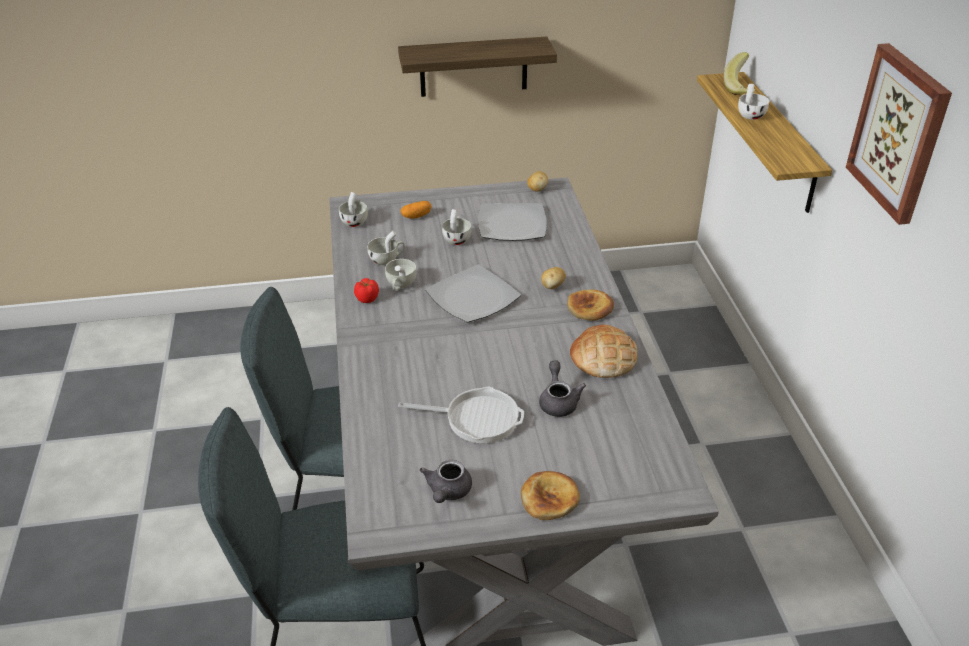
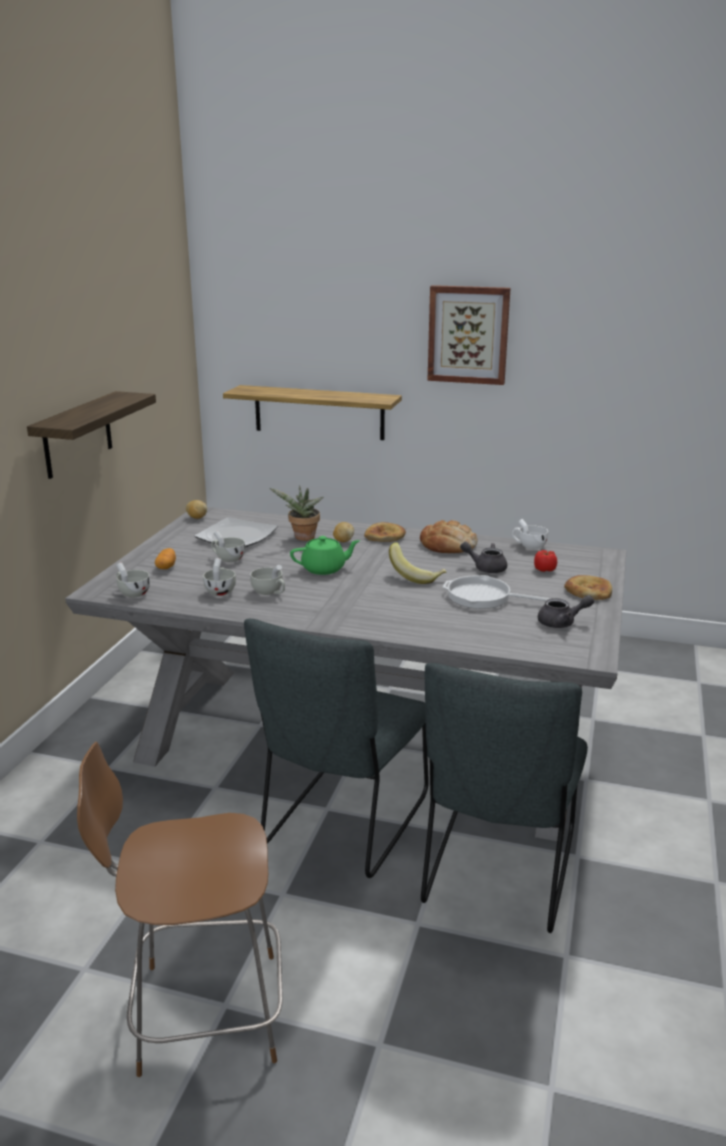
camera: 65 degrees left, 15 degrees down
tomato [354,278,379,303] -> tomato moved to [534,550,557,572]
frying pan [398,387,524,443] -> frying pan turned 105 degrees counterclockwise [443,575,551,609]
grey teapot [420,460,472,503] -> grey teapot turned 45 degrees counterclockwise [538,595,594,628]
plate [425,265,521,323] -> green teapot [290,536,360,575]
banana [724,52,755,95] -> banana moved to [389,542,447,584]
white cup [738,84,769,120] -> white cup moved to [512,519,548,549]
none -> brown stool [77,742,283,1077]
none -> potted plant [270,485,324,541]

